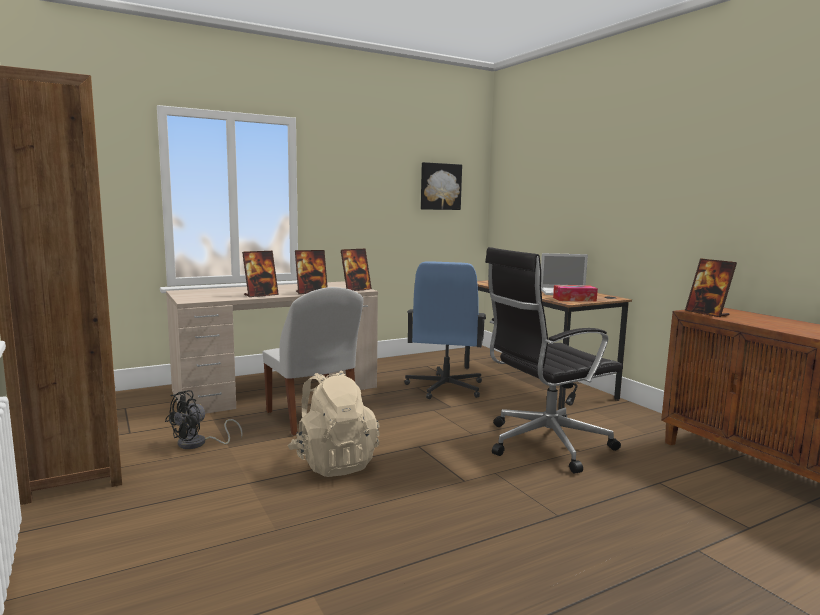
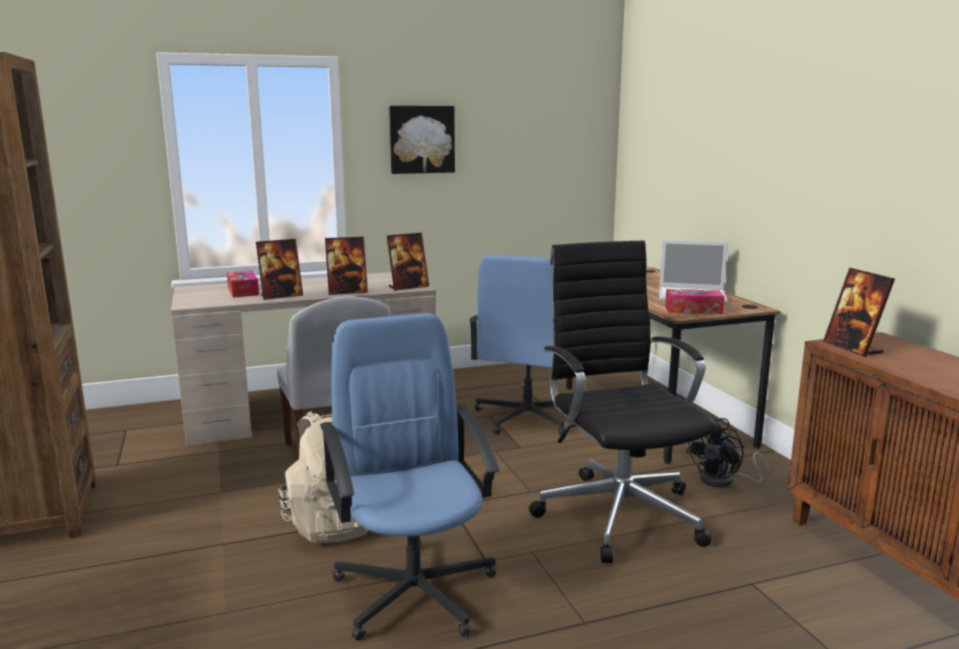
camera: 10 degrees right, 5 degrees up
black fan [165,390,243,449] -> black fan moved to [686,418,770,488]
picture [421,162,462,210] -> picture moved to [389,106,455,174]
black office chair [485,247,623,474] -> black office chair turned 90 degrees clockwise [529,240,716,563]
none -> tissue box [227,270,259,298]
none -> blue office chair [320,313,500,641]

